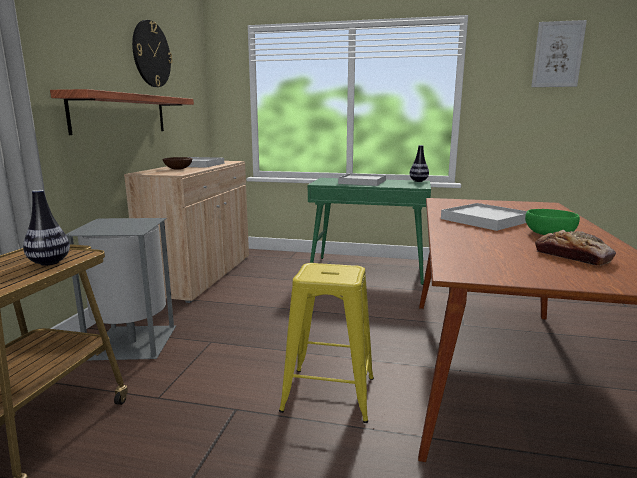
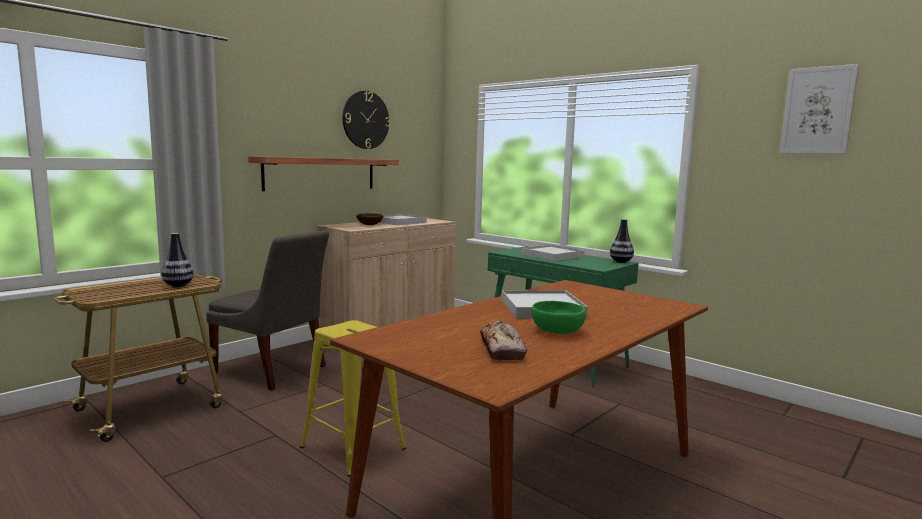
camera: 30 degrees right, 5 degrees down
grey trash can [66,218,176,360] -> grey chair [206,230,329,391]

